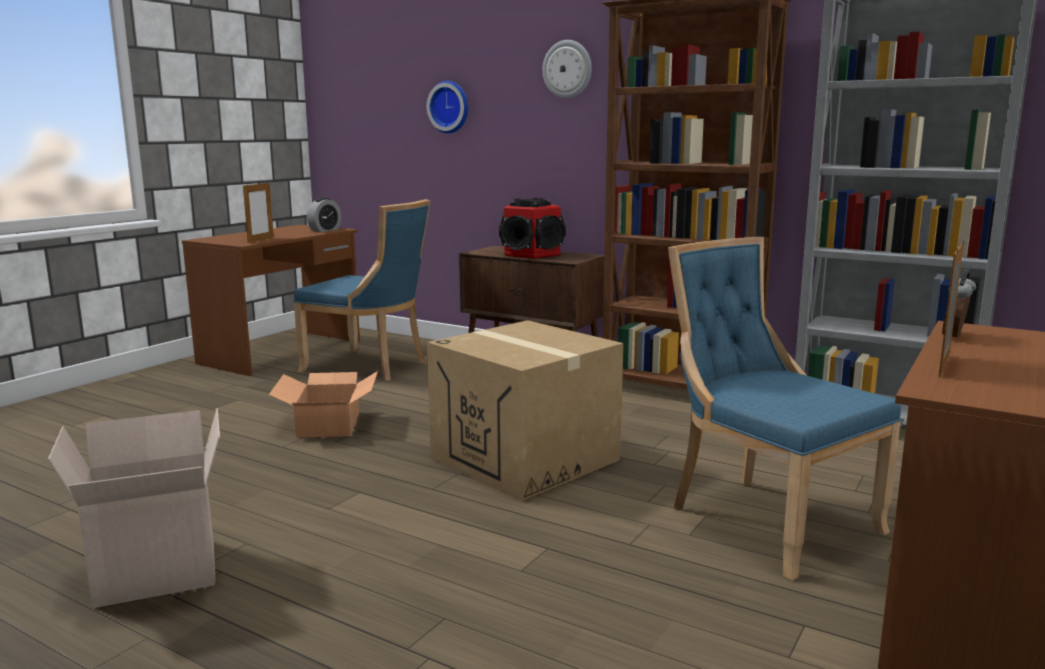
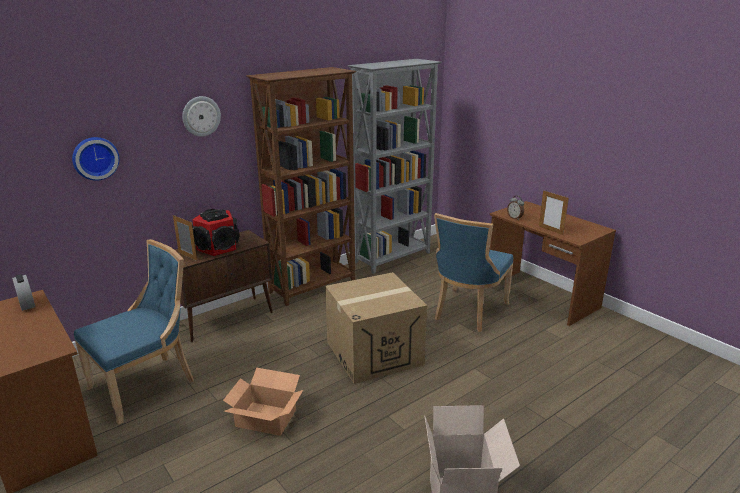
camera: 70 degrees left, 10 degrees up
picture frame [243,182,274,243] -> picture frame moved to [173,215,197,261]
blue chair [668,237,901,580] -> blue chair turned 45 degrees counterclockwise [434,213,513,332]

